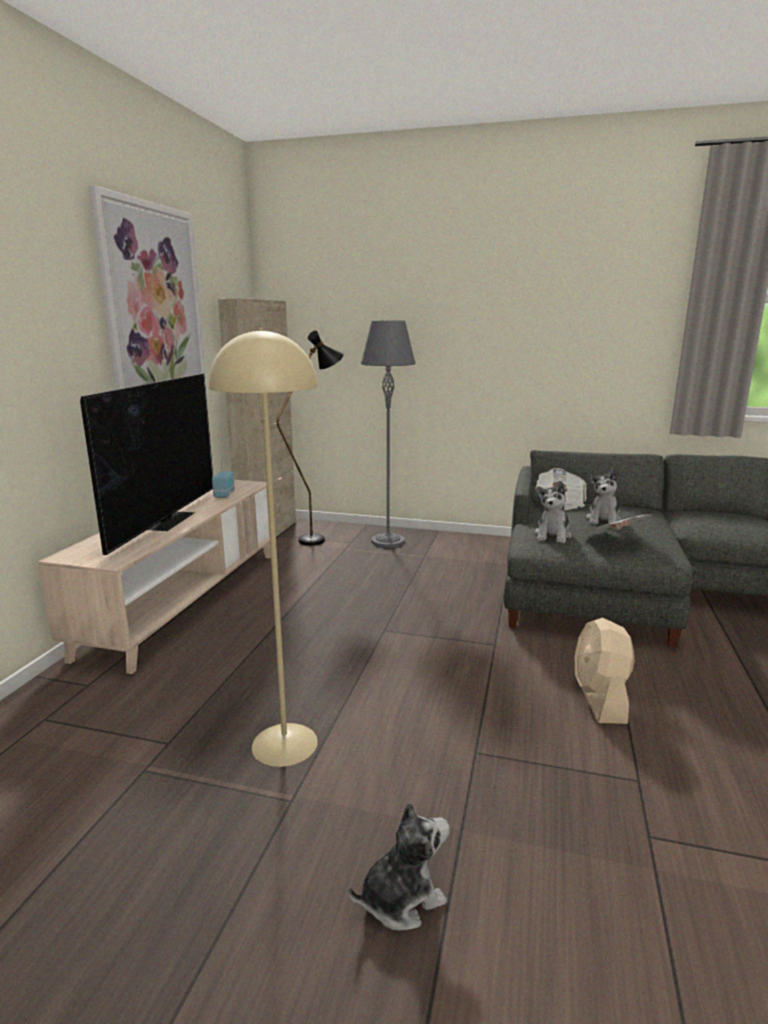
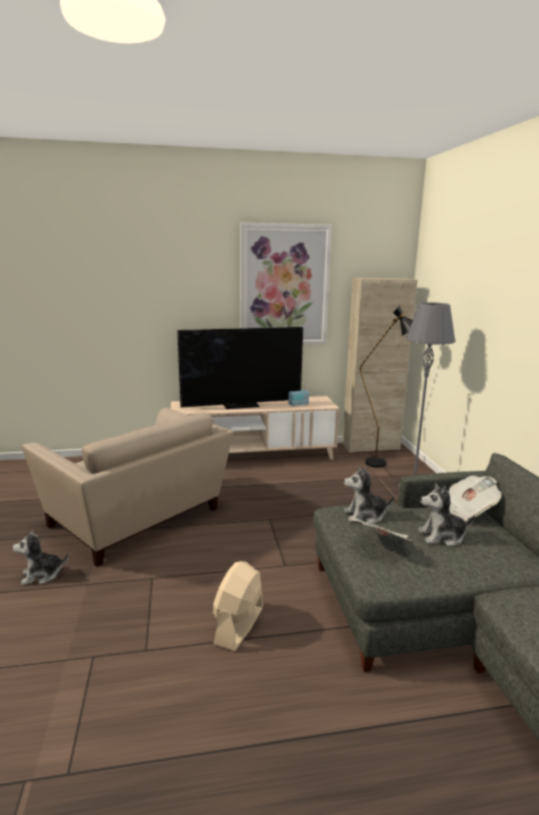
camera: 65 degrees right, 0 degrees up
beige floor lamp [209,328,318,767] -> beige armchair [22,408,233,567]
plush toy [348,802,450,931] -> plush toy turned 120 degrees clockwise [13,530,69,585]
beige fan [575,618,635,724] -> beige fan turned 45 degrees counterclockwise [213,561,263,651]

